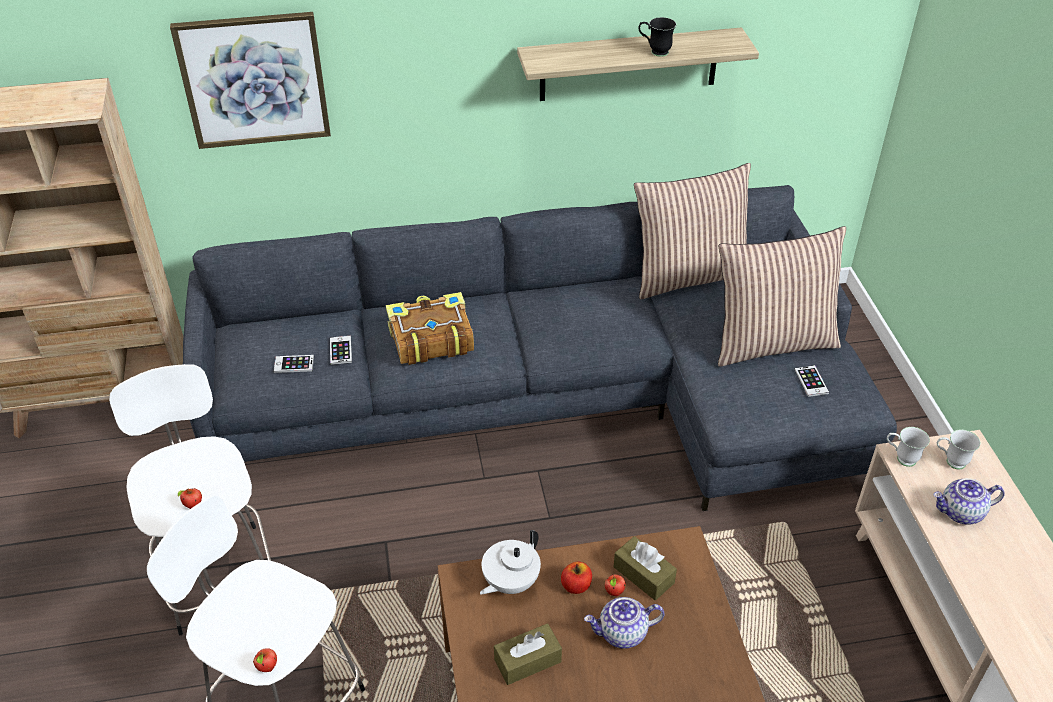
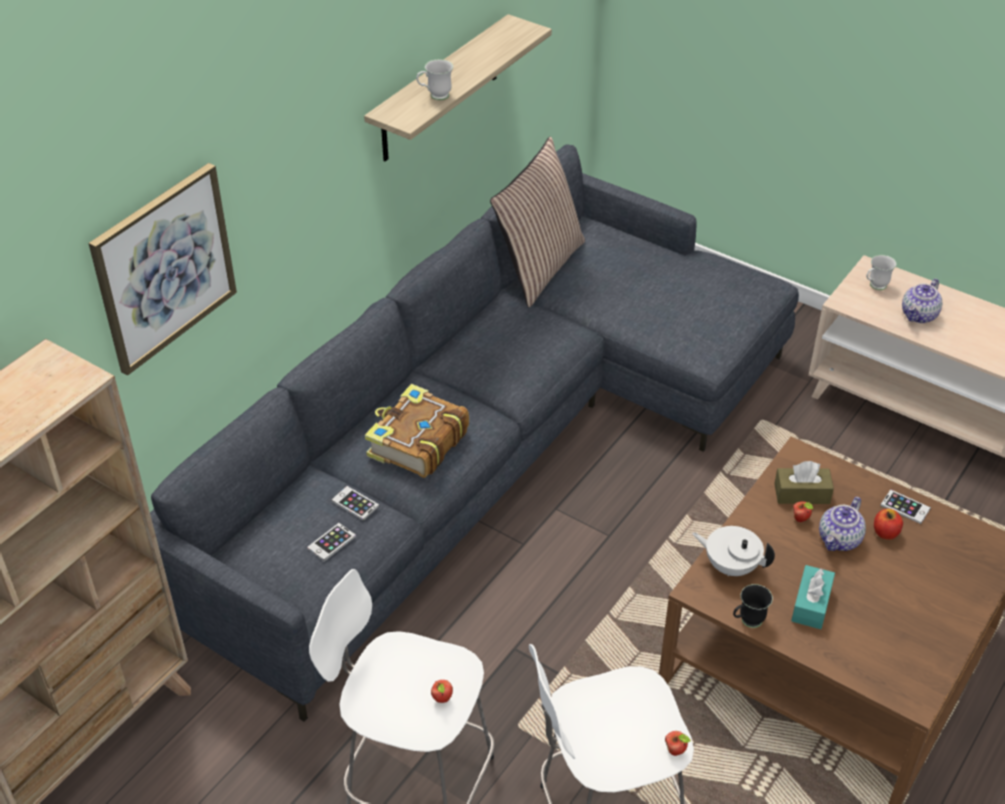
camera: 45 degrees left, 0 degrees up
white teapot [480,530,541,595] -> white teapot turned 120 degrees clockwise [692,526,775,576]
brown tissue box [494,623,562,685] -> turquoise tissue box [791,565,835,629]
apple [561,562,592,594] -> apple moved to [874,509,903,540]
black mug [638,17,676,57] -> black mug moved to [733,584,773,628]
pillow [718,226,846,367] -> none
phone [794,365,829,397] -> phone moved to [880,489,931,524]
white mug [887,427,930,467] -> white mug moved to [416,59,453,100]

